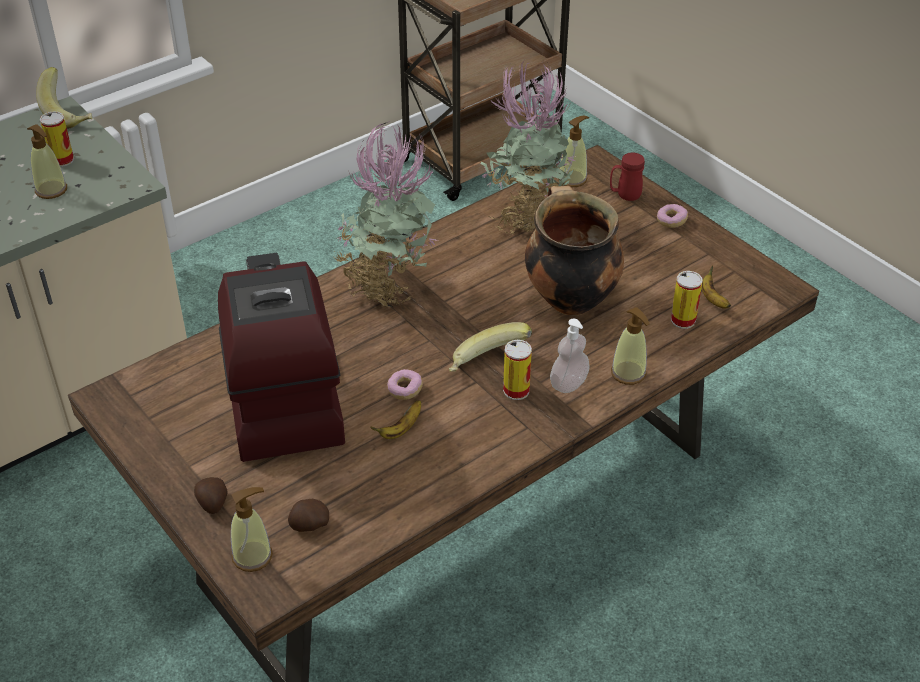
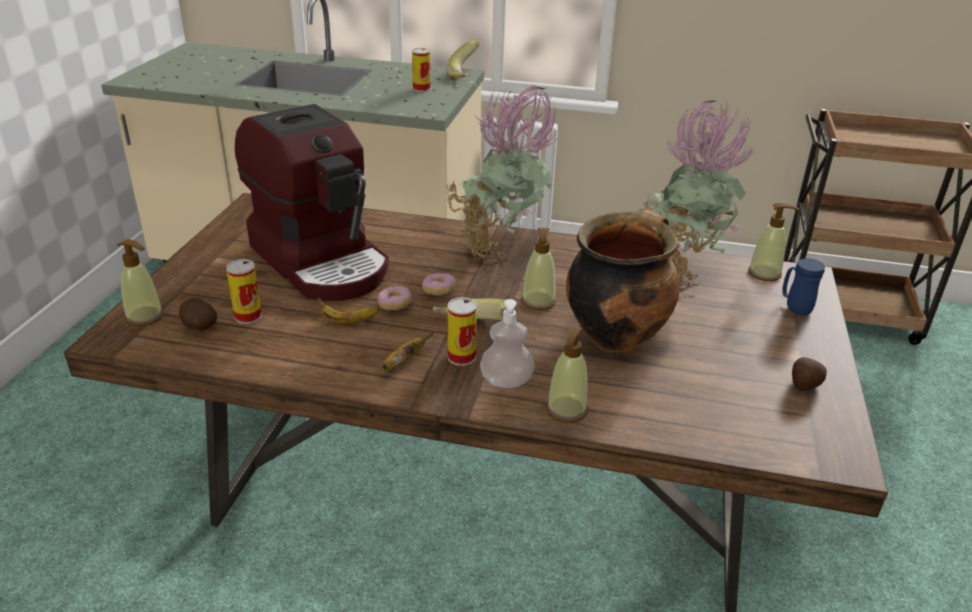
camera: 50 degrees right, 10 degrees down
soap dispenser [27,124,67,199] -> soap dispenser moved to [521,228,556,310]
potato [194,477,228,514] -> potato moved to [792,357,827,392]
coffee machine [218,253,345,462] -> coffee machine turned 105 degrees clockwise [235,104,389,301]
red mug [610,152,645,201] -> blue mug [782,258,825,315]
donut [657,204,688,228] -> donut moved to [422,273,456,295]
can [671,271,703,329] -> can moved to [226,259,262,324]
banana [702,265,731,309] -> banana moved to [382,332,433,370]

